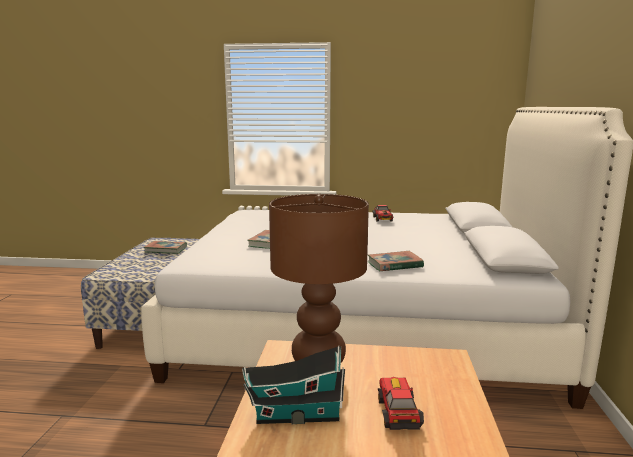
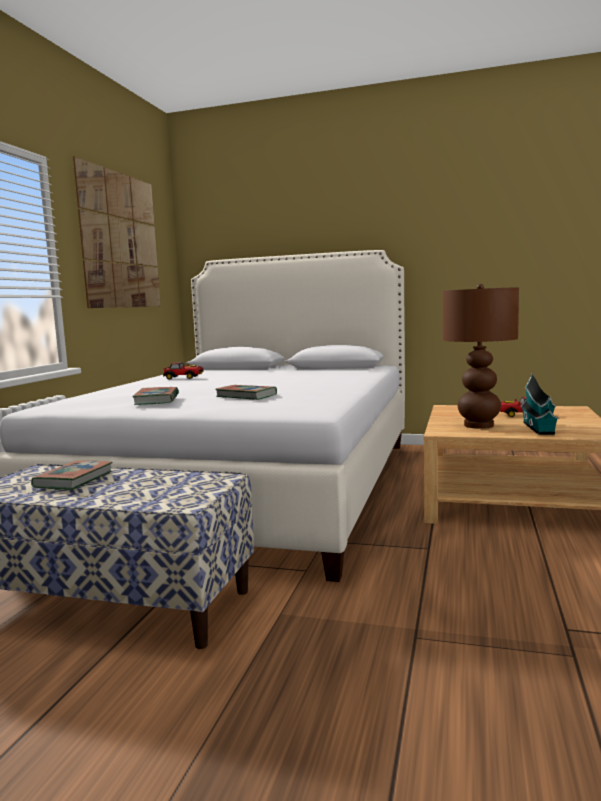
camera: 80 degrees left, 5 degrees down
book [368,251,424,271] -> book moved to [132,387,179,405]
none -> picture [73,156,161,308]

